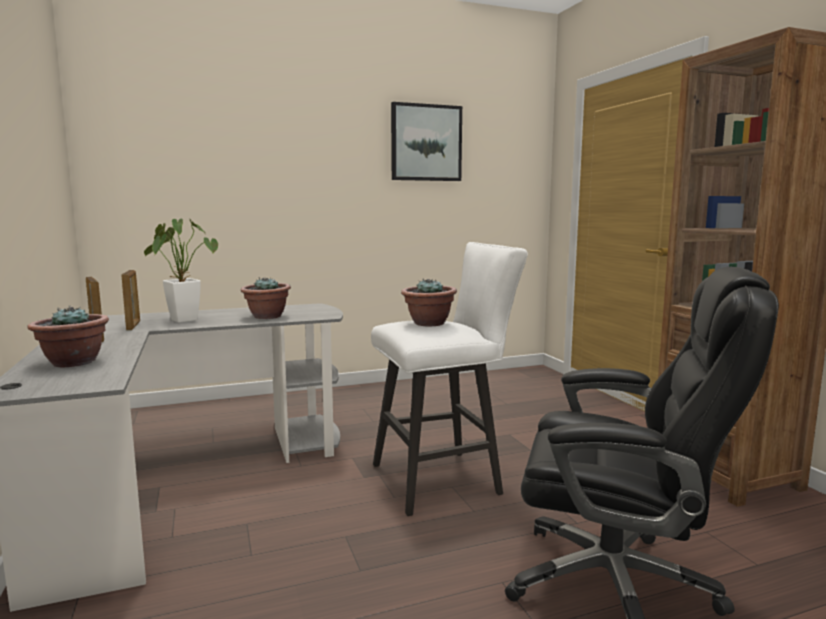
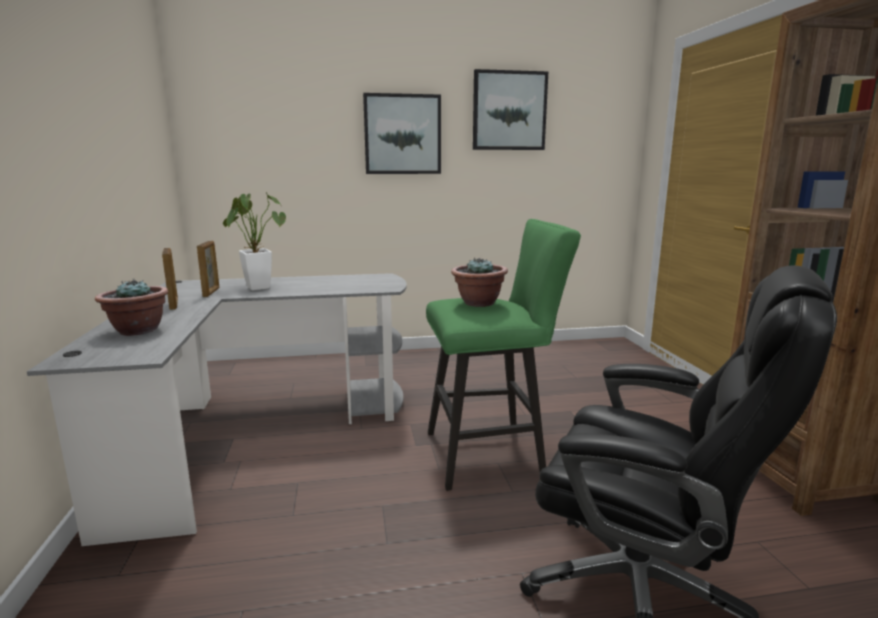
camera: 10 degrees right, 5 degrees up
potted plant [240,277,291,319] -> none
white stool [371,242,528,516] -> green stool [426,219,581,491]
none -> picture [363,93,441,174]

